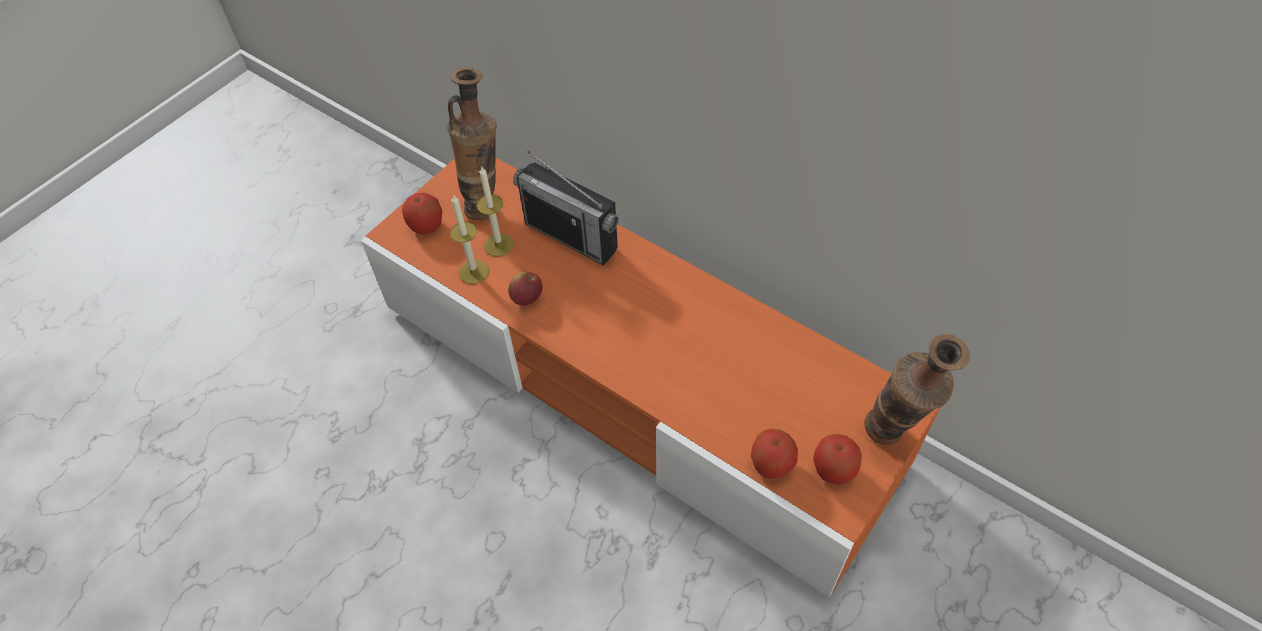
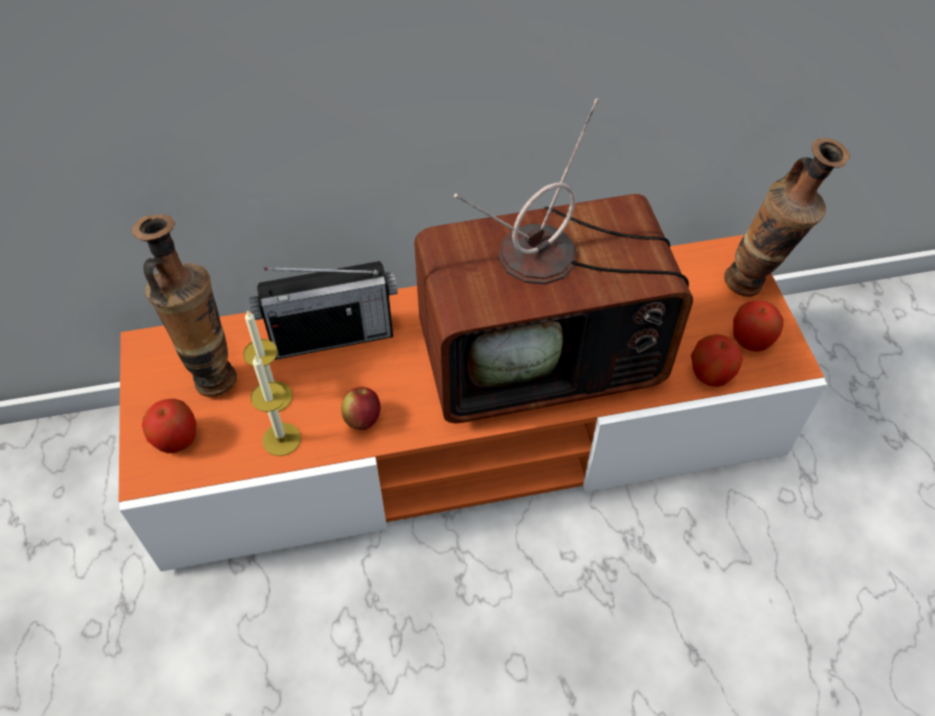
camera: 50 degrees left, 0 degrees up
none -> television [414,98,693,424]

